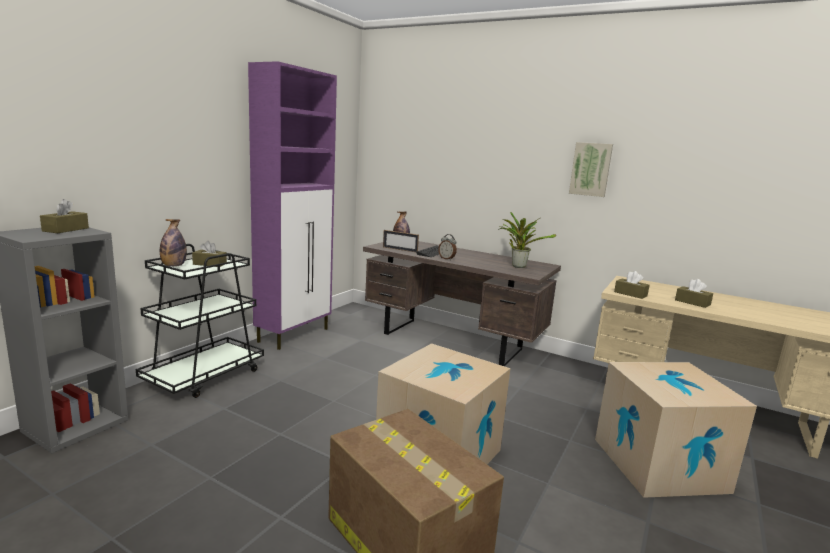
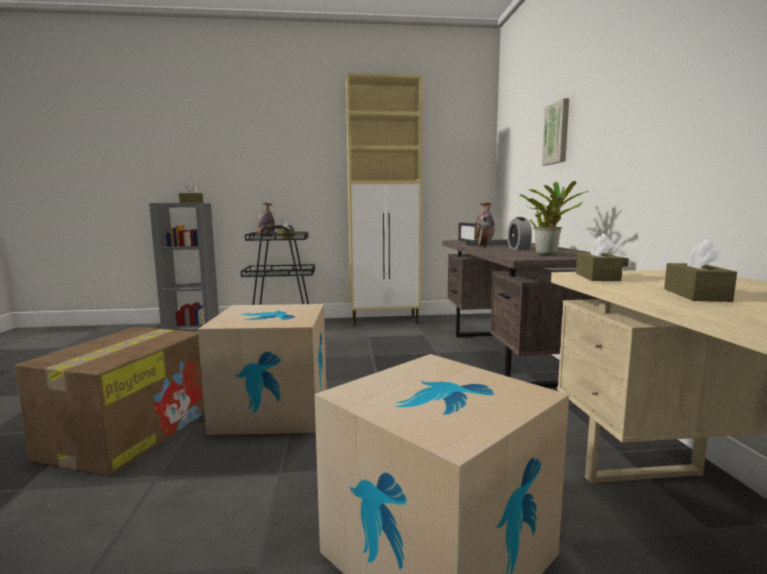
camera: 55 degrees right, 5 degrees down
purple cabinet [248,61,337,350] -> beige cabinet [346,73,423,325]
picture [569,142,613,197] -> picture moved to [542,98,569,165]
none -> alarm clock [508,217,532,250]

